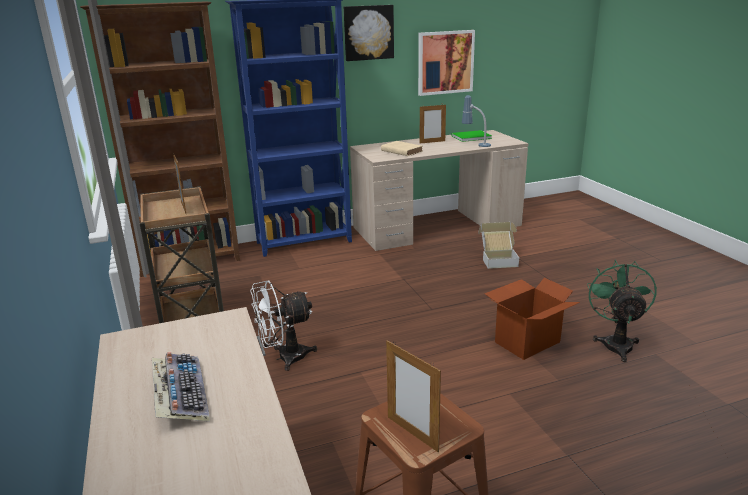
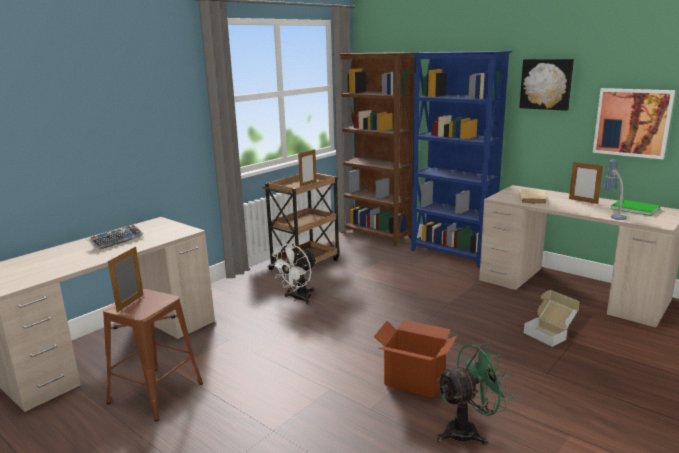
camera: 60 degrees right, 5 degrees down
white fan [250,281,317,371] -> white fan turned 90 degrees counterclockwise [270,244,317,304]

